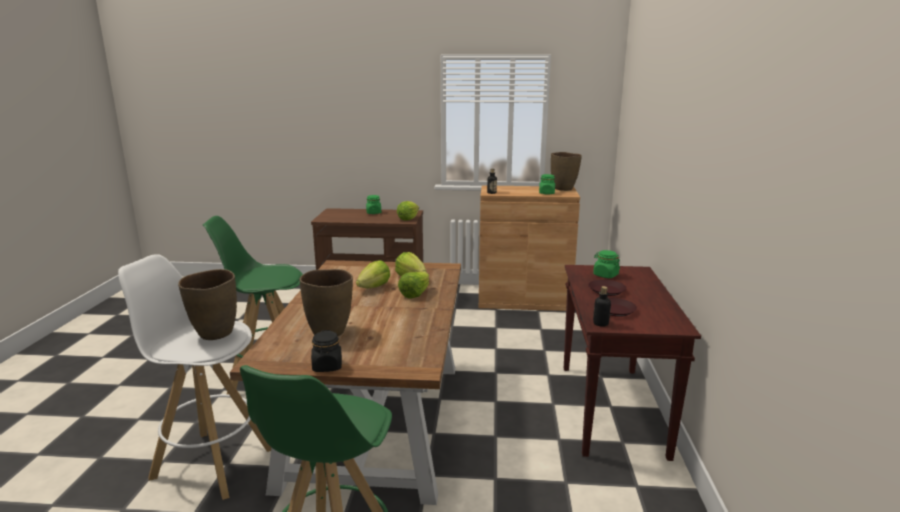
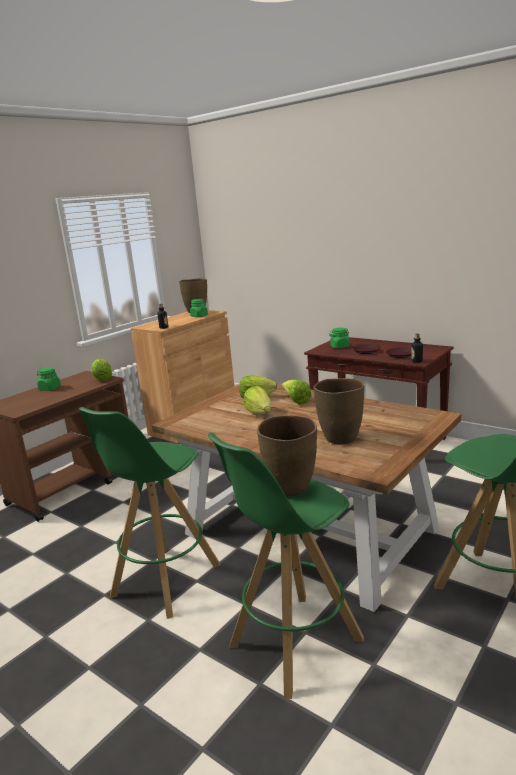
camera: 55 degrees left, 0 degrees up
white stool [118,254,271,500] -> green stool [208,433,364,699]
black jar [311,330,342,372] -> none

